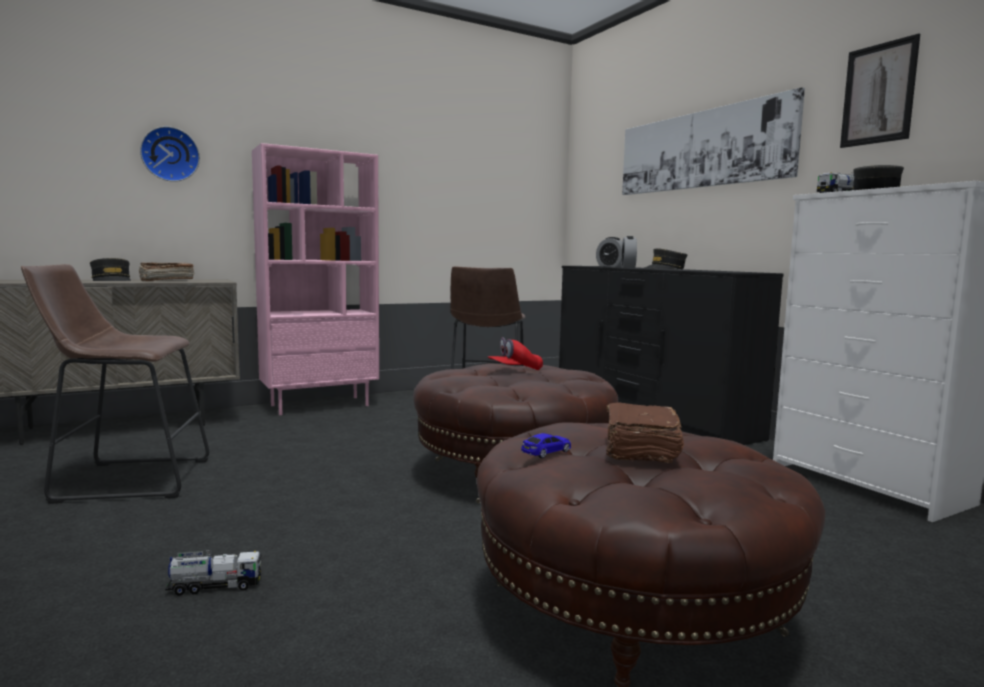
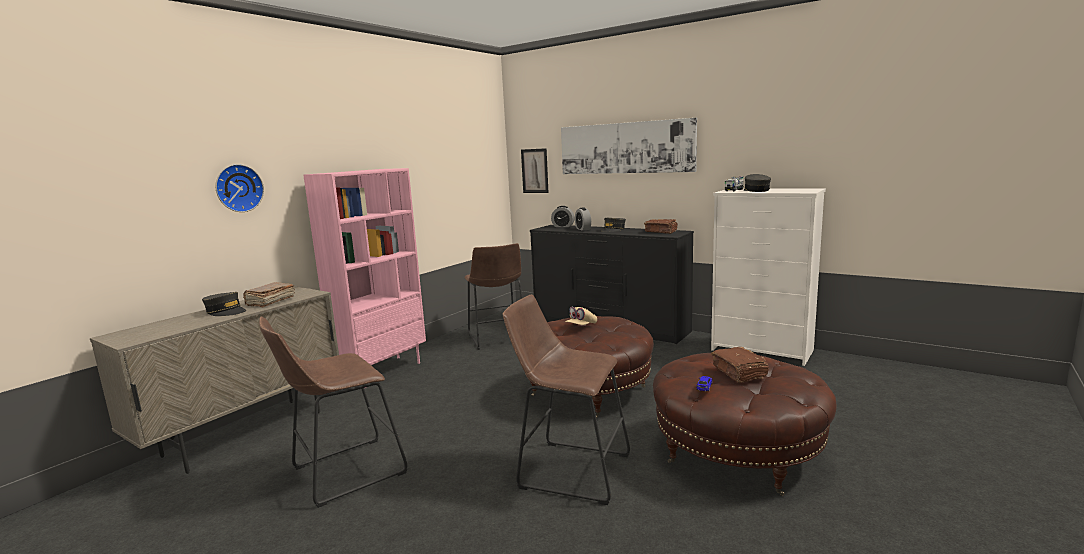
camera: 25 degrees left, 5 degrees up
toy truck [165,550,262,596] -> none
red cap [488,337,543,370] -> beige cap [565,306,597,325]
picture [840,33,920,148] -> picture moved to [521,148,549,193]
none -> brown stool [503,295,630,505]
none -> brown book [644,219,678,234]

